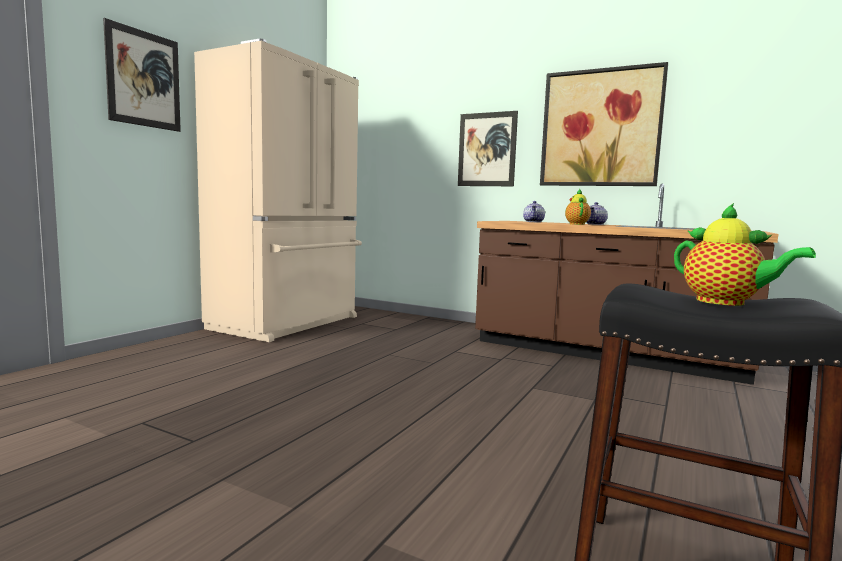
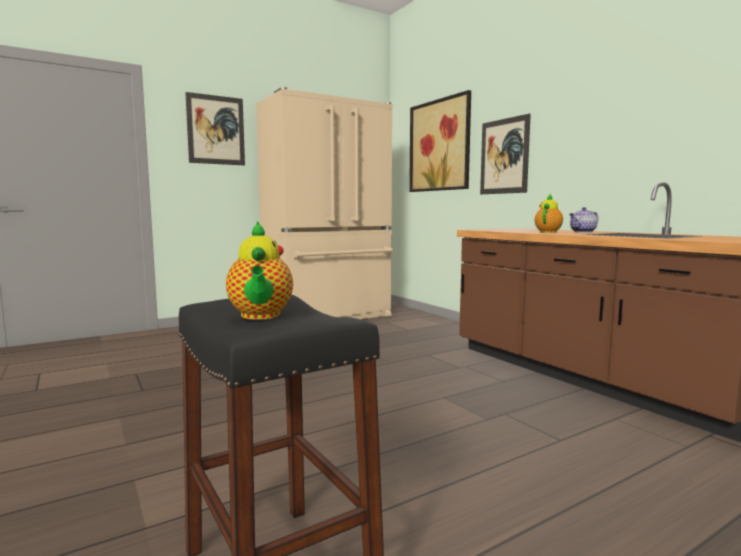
camera: 30 degrees right, 0 degrees up
teapot [523,201,545,222] -> none
picture [540,62,668,186] -> picture moved to [409,90,471,192]

